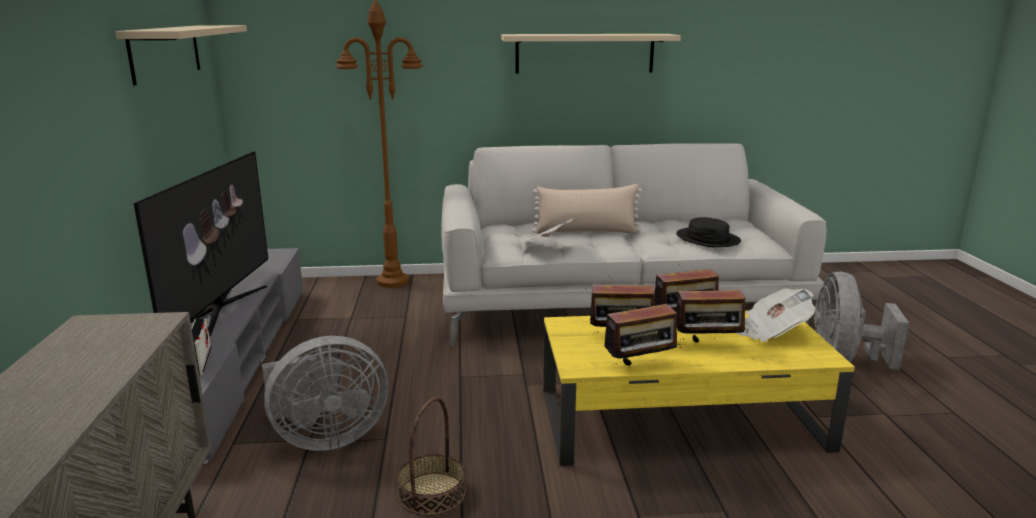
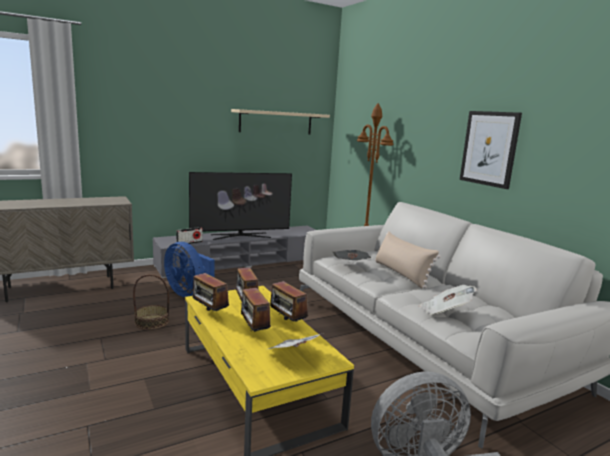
camera: 65 degrees right, 5 degrees down
grey fan [262,336,388,451] -> blue fan [164,242,215,297]
beige shelf [501,34,681,73] -> picture [460,111,522,189]
black hat [676,217,741,248] -> newspaper [419,285,477,315]

